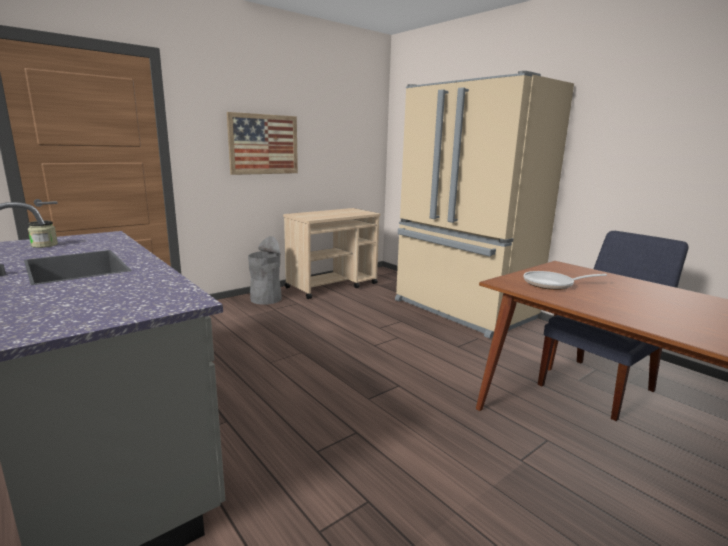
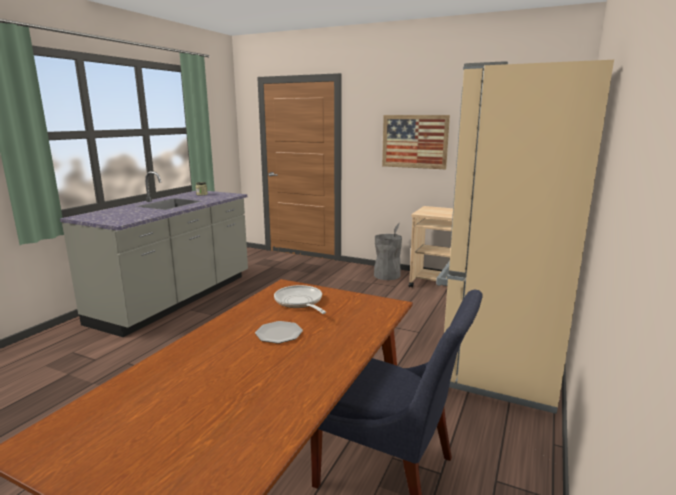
camera: 65 degrees right, 0 degrees up
none -> plate [255,321,303,344]

